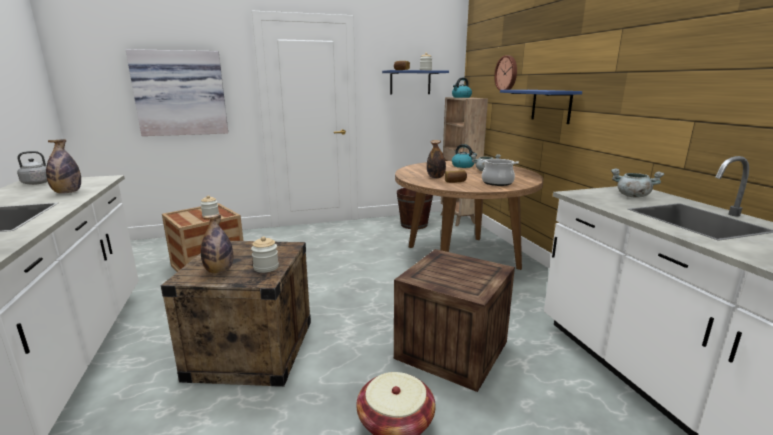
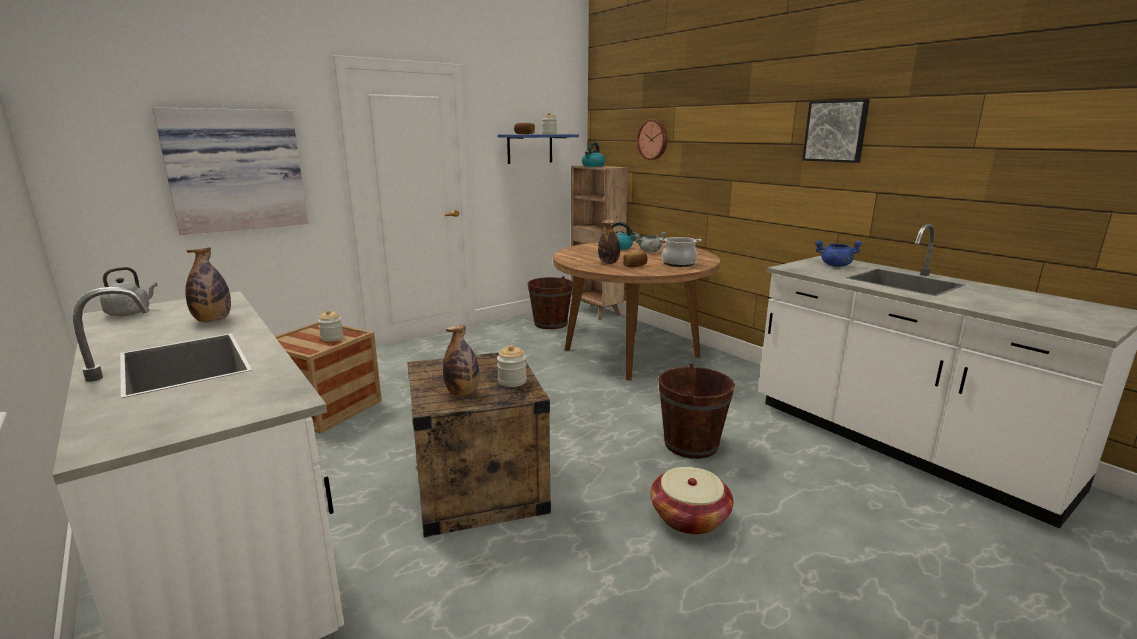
camera: 20 degrees left, 0 degrees up
crate [394,249,515,392] -> brown bucket [658,364,735,459]
blue shelf [500,90,582,124] -> none
grey cooking pot [611,168,664,198] -> blue cooking pot [815,240,863,267]
none -> picture [802,99,870,163]

